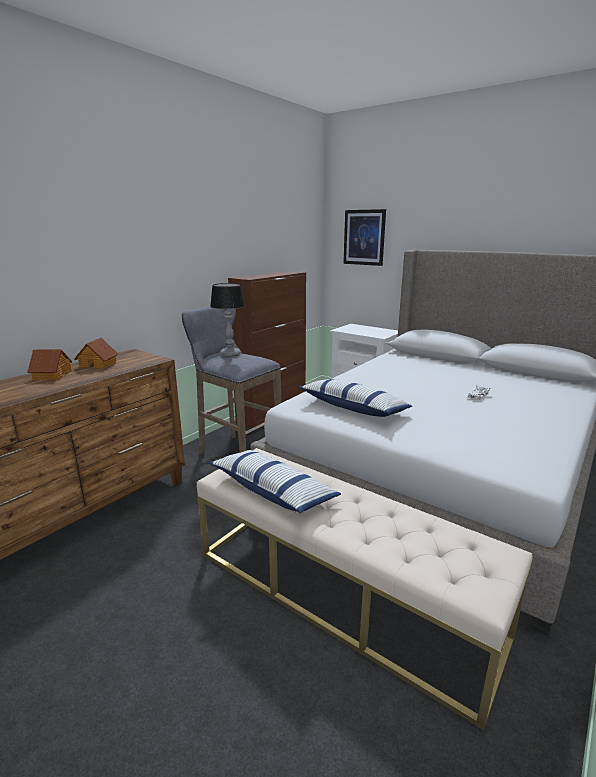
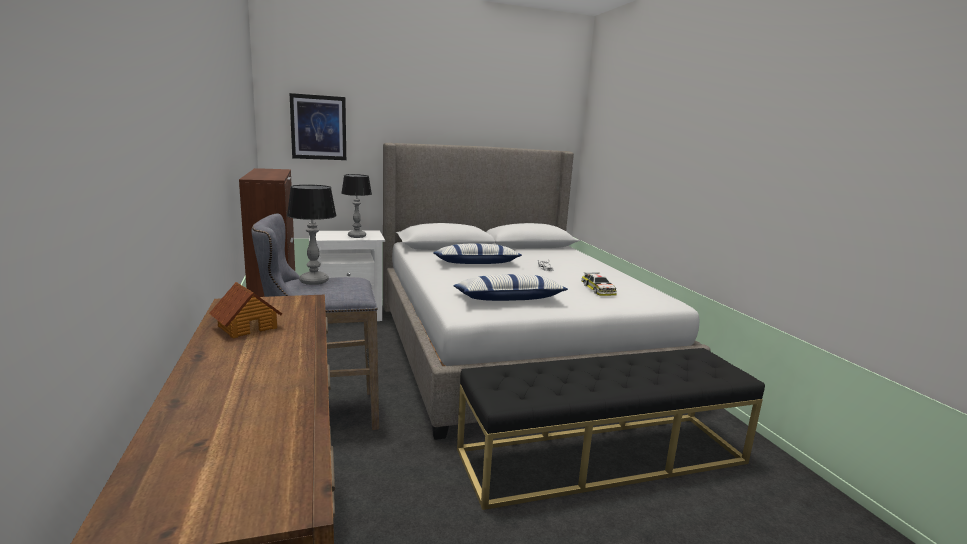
camera: 55 degrees left, 5 degrees down
toy house [28,349,72,380] -> none
beige bench [197,448,533,730] -> black bench [457,348,765,510]
pillow [209,450,341,513] -> pillow moved to [433,244,522,264]
none -> table lamp [341,174,372,238]
none -> toy car [582,272,617,296]

